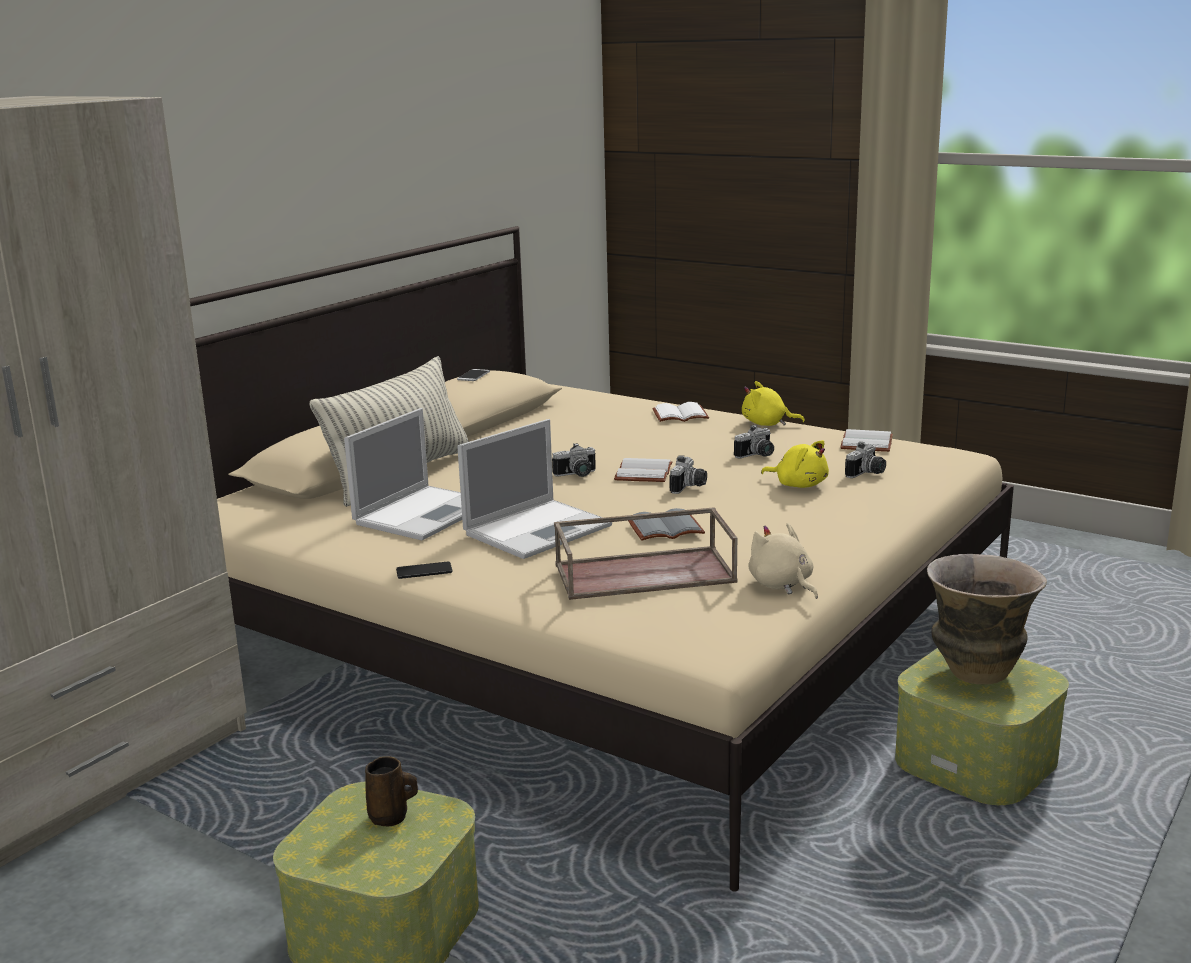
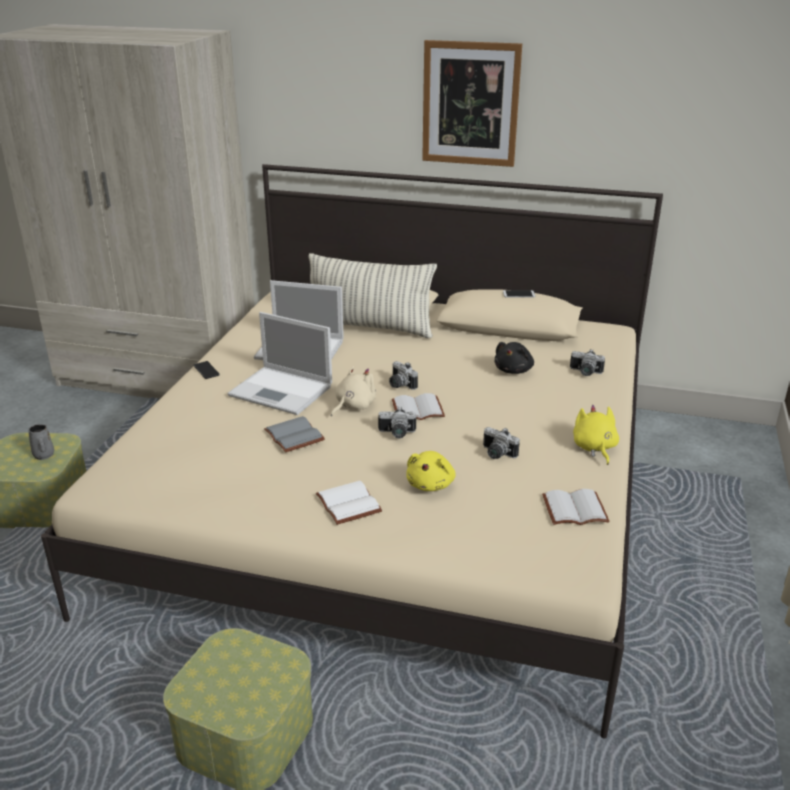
camera: 70 degrees right, 10 degrees up
brown mug [365,757,418,826] -> grey mug [28,424,54,460]
brown tray [554,507,738,600] -> none
white book [652,402,709,422] -> white book moved to [316,481,382,525]
beige plush toy [748,523,818,599] -> beige plush toy moved to [331,366,376,417]
camera [845,442,886,478] -> camera moved to [570,349,605,376]
vase [927,554,1047,685] -> none
none -> picture [422,40,522,167]
none -> black plush toy [494,342,534,374]

